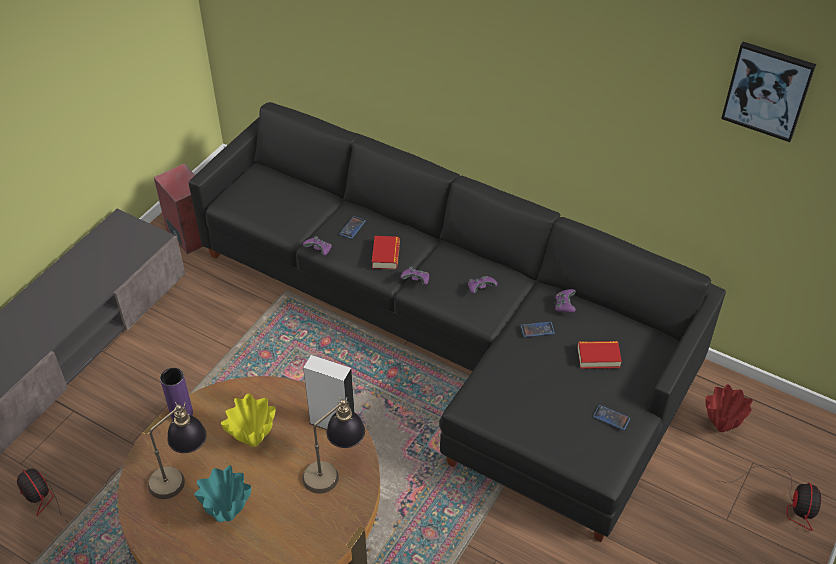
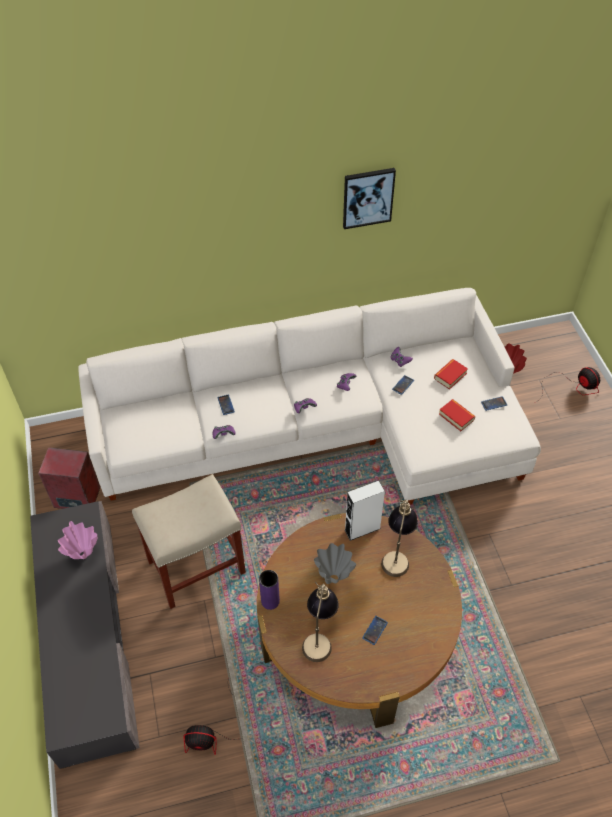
camera: 45 degrees left, 5 degrees up
black sofa [189,102,726,542] -> white sofa [78,288,541,505]
turquoise vase [194,465,251,522] -> phone [362,616,388,645]
yellow vase [221,394,276,447] -> grey vase [314,543,356,584]
book [372,236,400,270] -> book moved to [439,399,475,431]
picture [721,42,816,142] -> picture moved to [343,168,396,229]
none -> pink vase [58,521,97,559]
none -> beige stool [132,474,246,609]

